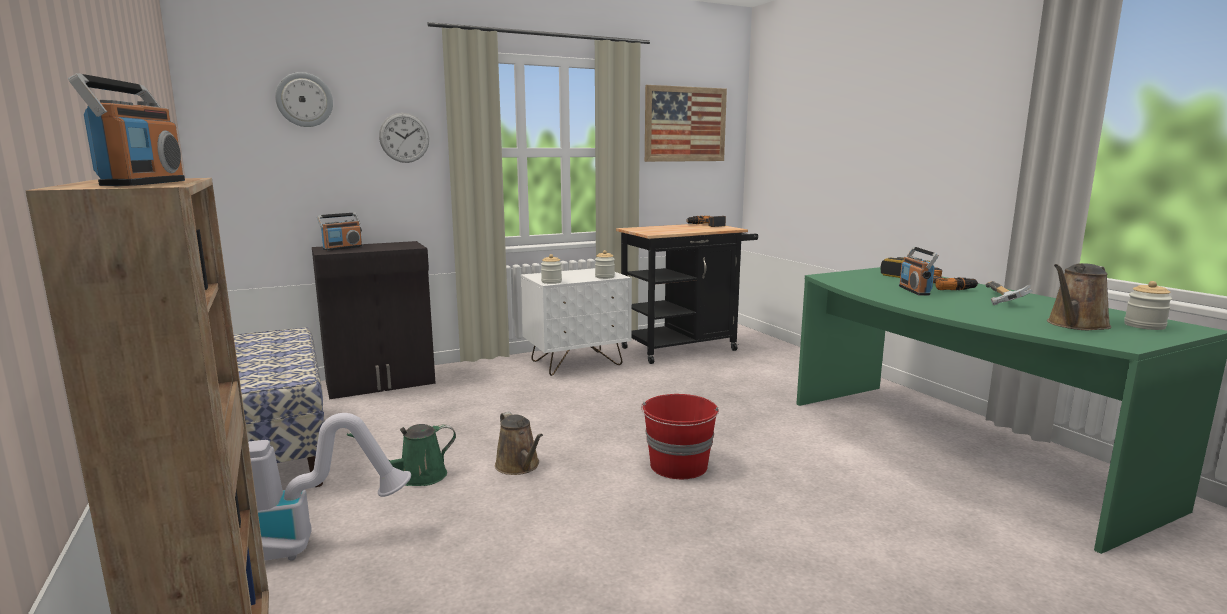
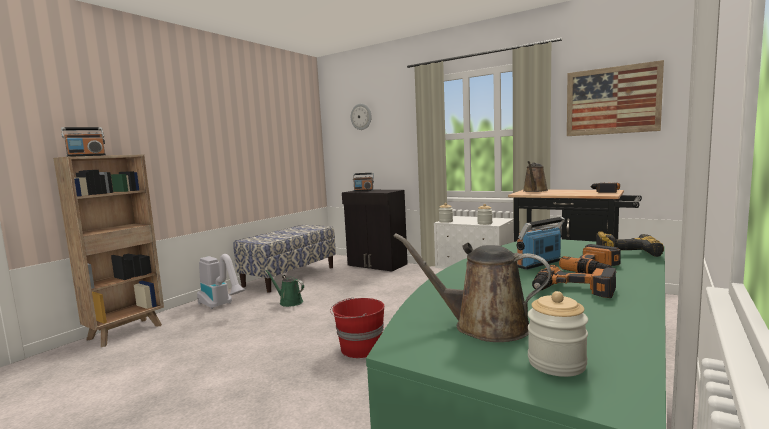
camera: 60 degrees right, 5 degrees down
wall clock [379,113,429,163] -> none
brown watering can [495,411,543,475] -> brown watering can moved to [523,161,548,192]
hammer [986,281,1032,305] -> power drill [532,265,616,298]

